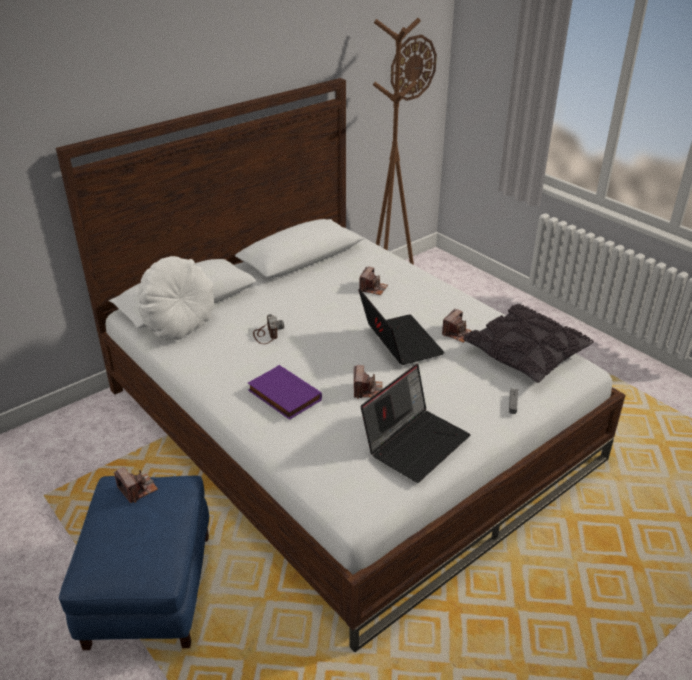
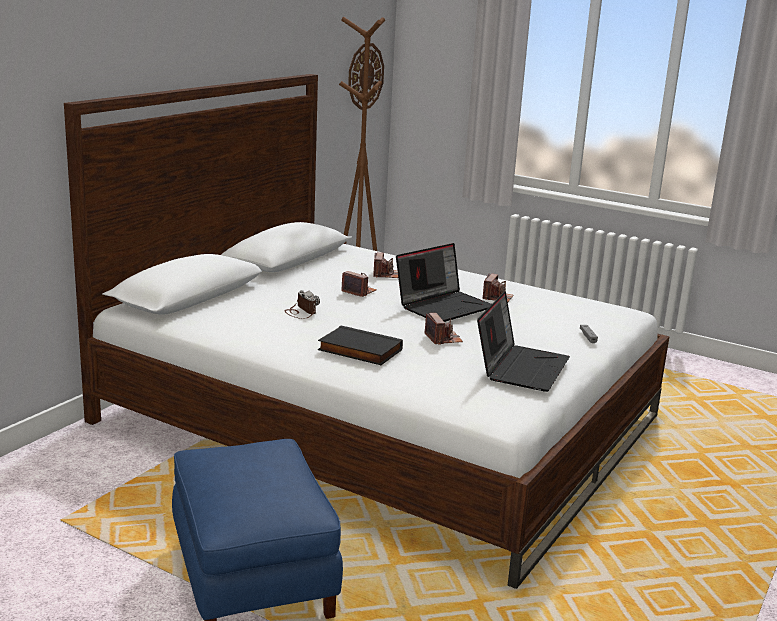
camera: 20 degrees left, 15 degrees down
camera [114,467,158,503] -> camera moved to [341,271,377,297]
white pillow [137,256,214,340] -> none
purple book [248,365,322,420] -> black book [318,326,403,365]
laptop [358,288,445,365] -> laptop turned 90 degrees clockwise [396,243,491,322]
black pillow [463,304,594,383] -> none

